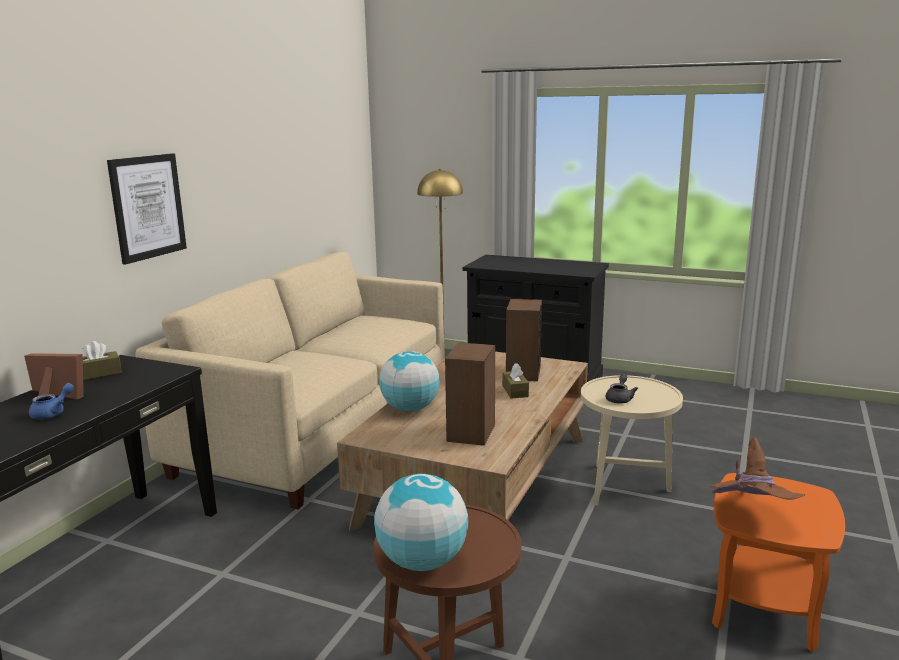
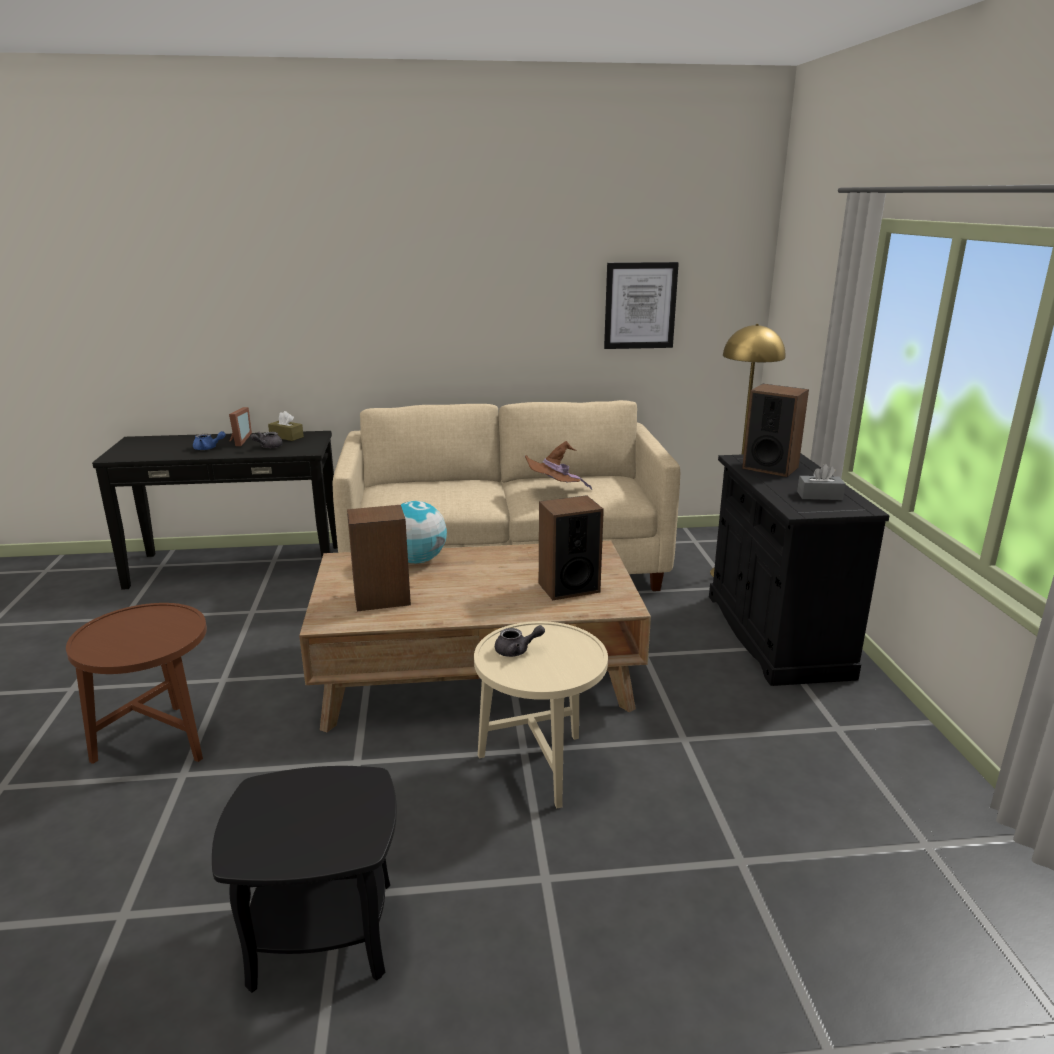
camera: 60 degrees right, 5 degrees up
picture [107,153,187,265] -> picture moved to [604,262,679,349]
globe [374,474,469,571] -> none
brown tissue box [502,364,529,398] -> none
brown hat [710,437,805,500] -> brown hat moved to [525,441,592,490]
orange side table [712,473,845,651] -> black side table [212,766,397,993]
none -> grey teapot [250,432,283,448]
none -> speaker [742,384,809,477]
none -> grey tissue box [797,464,846,500]

